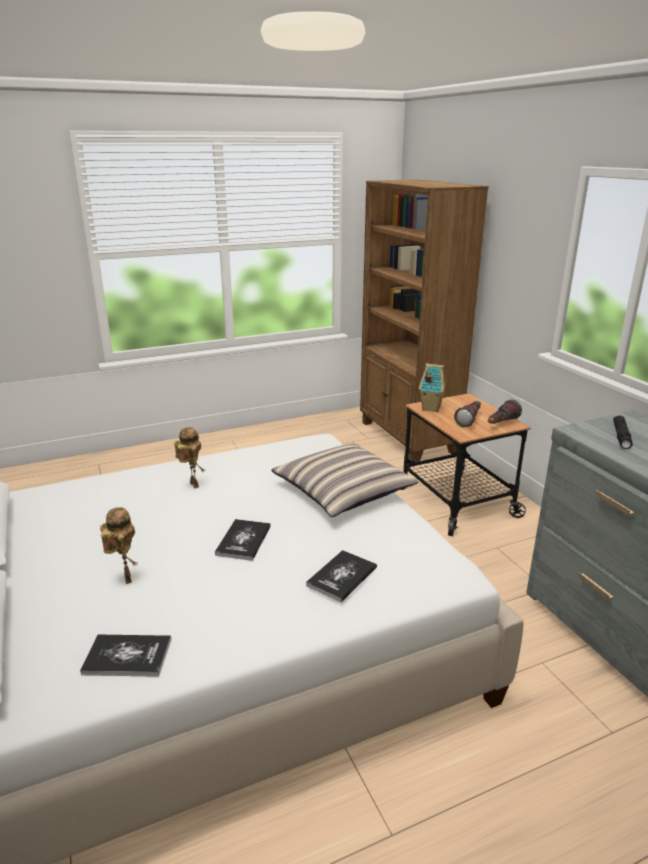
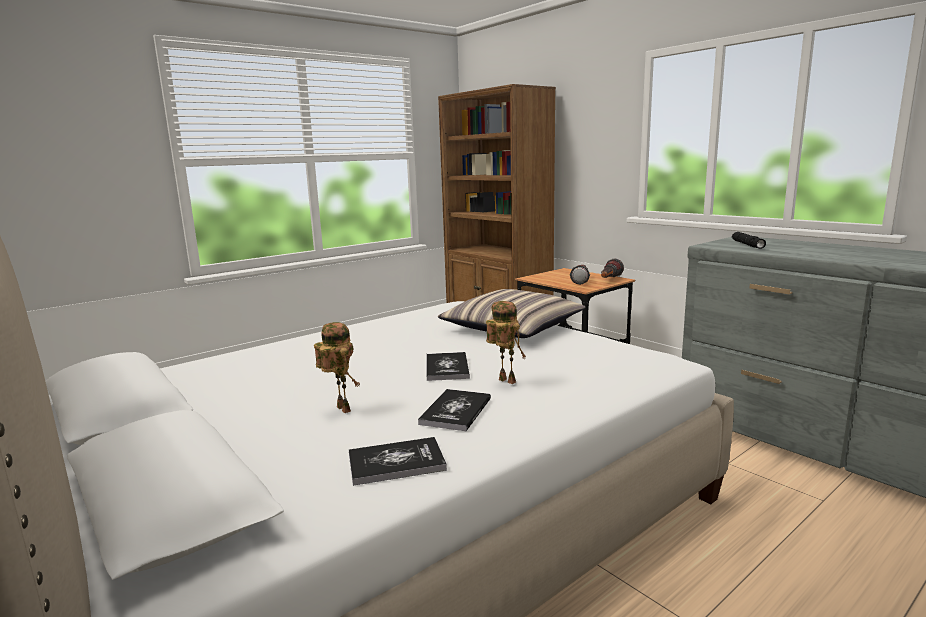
camera: 15 degrees left, 10 degrees down
toy robot [174,427,205,488] -> toy robot moved to [486,301,526,384]
book [306,550,377,602] -> book moved to [418,389,491,431]
toy house [419,364,447,413] -> none

